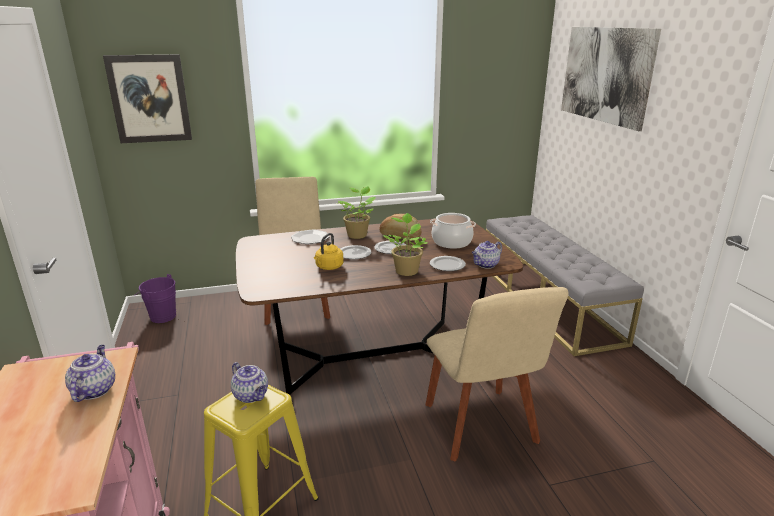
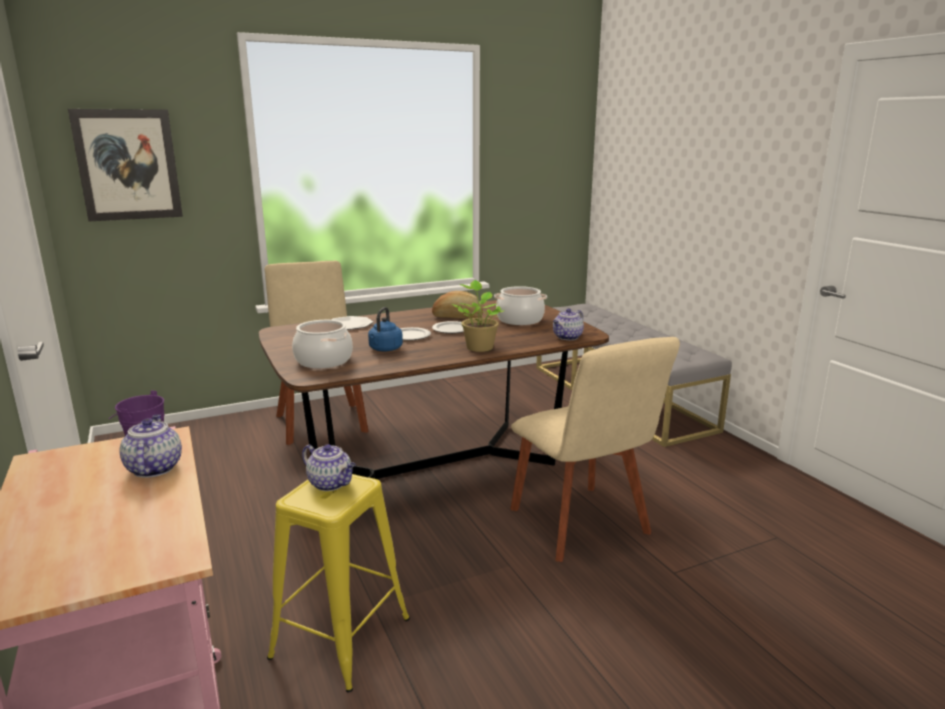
camera: 10 degrees left, 5 degrees down
yellow kettle [314,233,343,270] -> blue kettle [368,307,403,351]
potted plant [338,186,376,239] -> none
plate [430,256,466,271] -> none
picture [561,27,661,131] -> none
none -> cooking pot [292,320,353,368]

